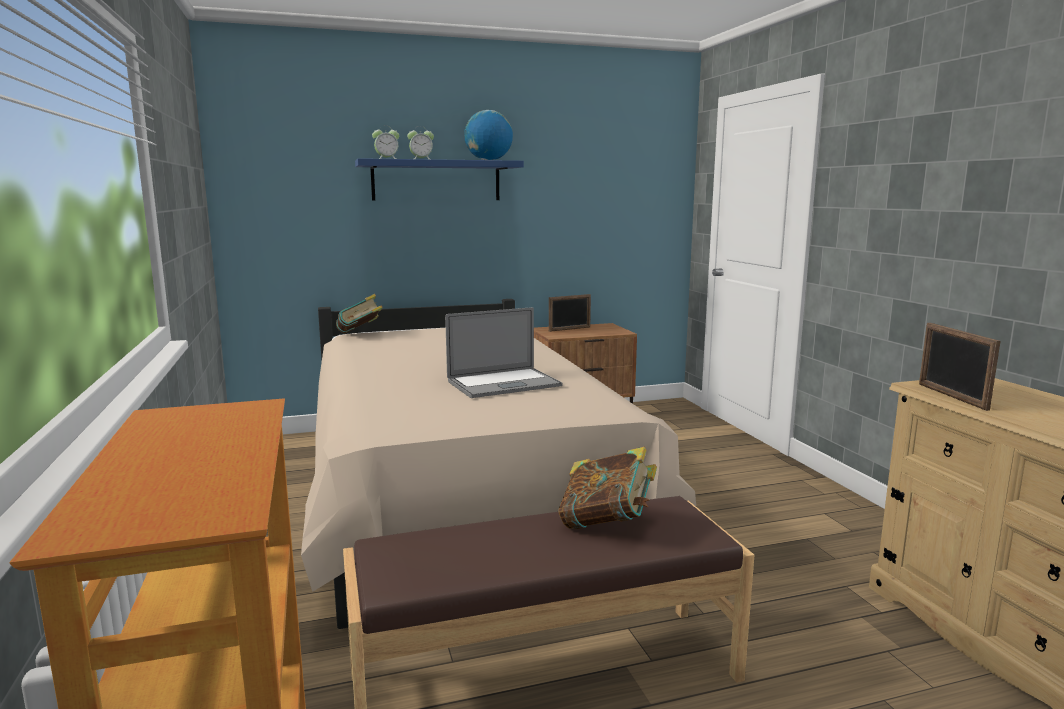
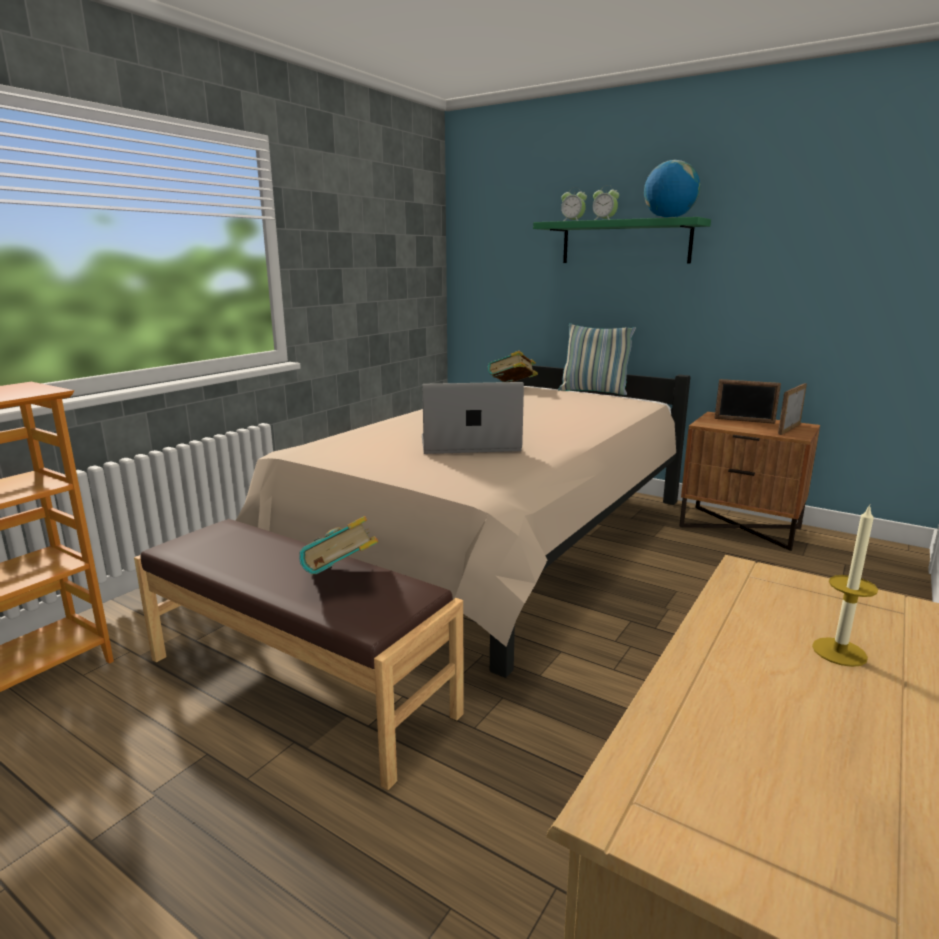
camera: 50 degrees right, 5 degrees up
blue shelf [355,158,524,201] -> green shelf [533,217,711,263]
laptop [445,307,562,398] -> laptop turned 150 degrees clockwise [422,382,524,454]
picture frame [919,323,1001,411] -> picture frame moved to [778,383,807,435]
none -> pillow [558,323,636,395]
none -> candle [812,504,878,667]

